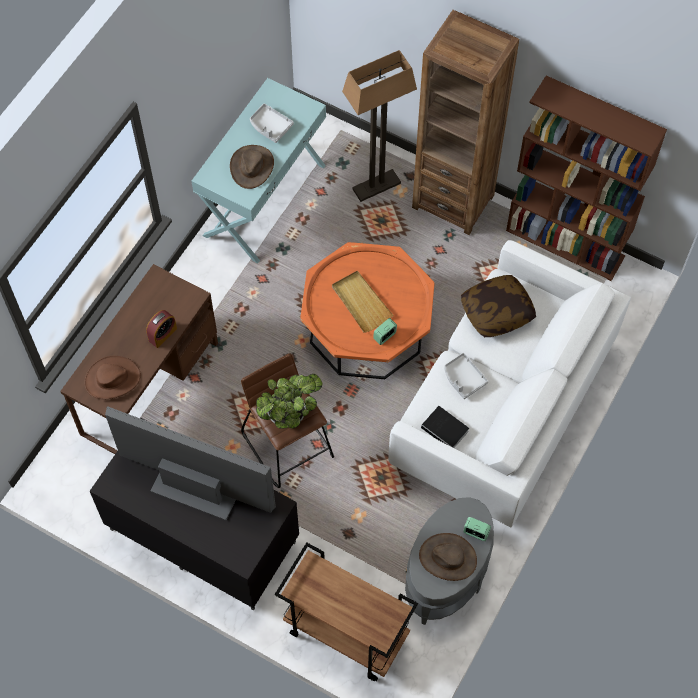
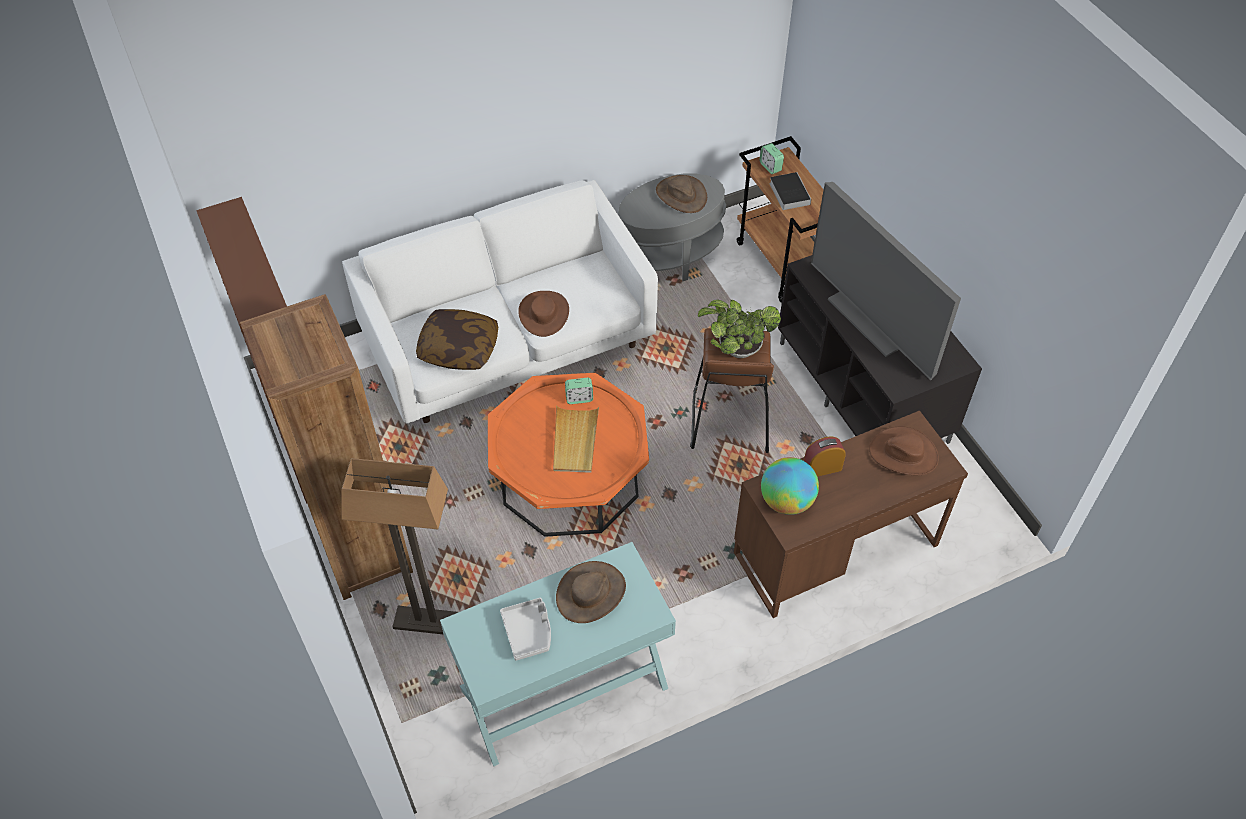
camera: 145 degrees left, 10 degrees down
book [421,406,469,448] -> book moved to [769,172,811,210]
grey tray [444,353,488,399] -> brown hat [518,291,569,337]
alarm clock [463,517,491,541] -> alarm clock moved to [759,143,784,174]
none -> globe [761,457,819,515]

